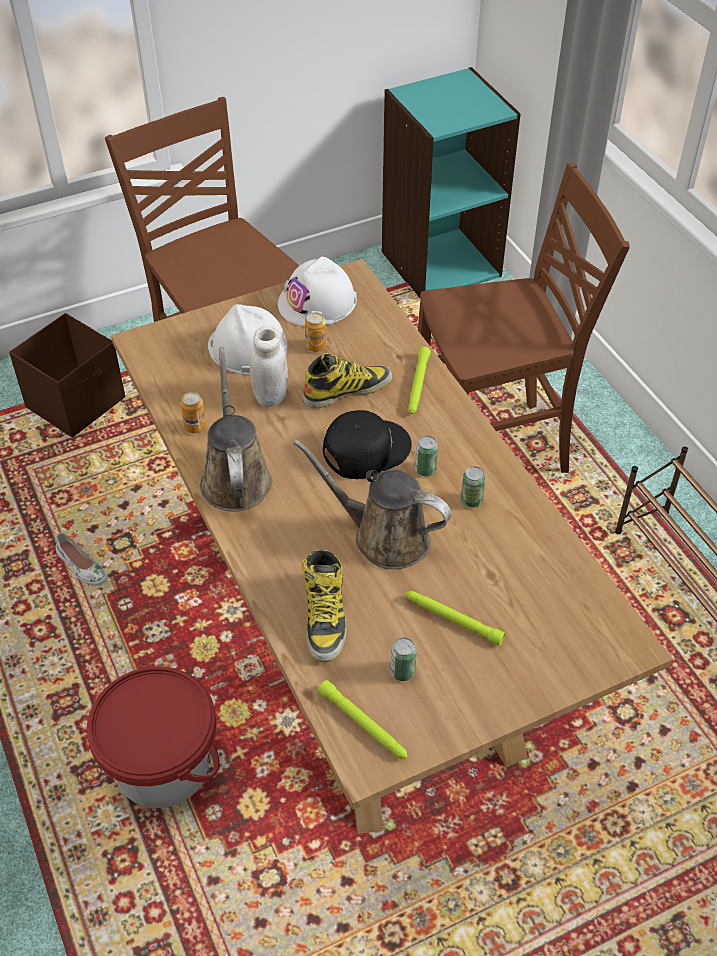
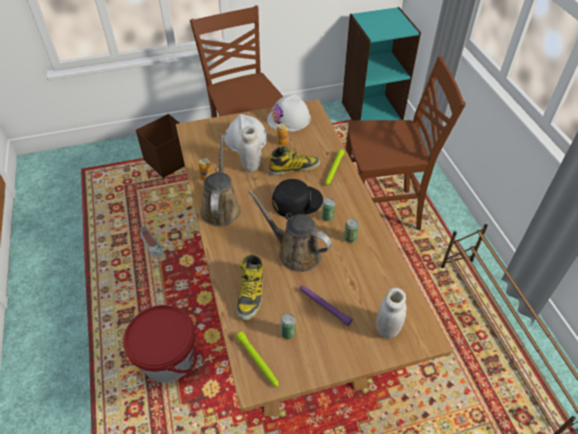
camera: 10 degrees right, 0 degrees up
green flashlight [406,591,505,646] -> purple flashlight [300,286,353,326]
none -> white jar [376,288,407,339]

